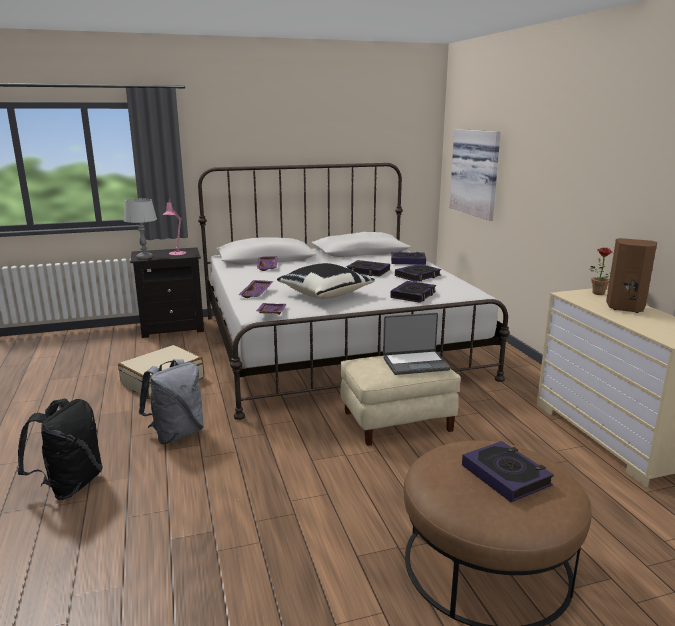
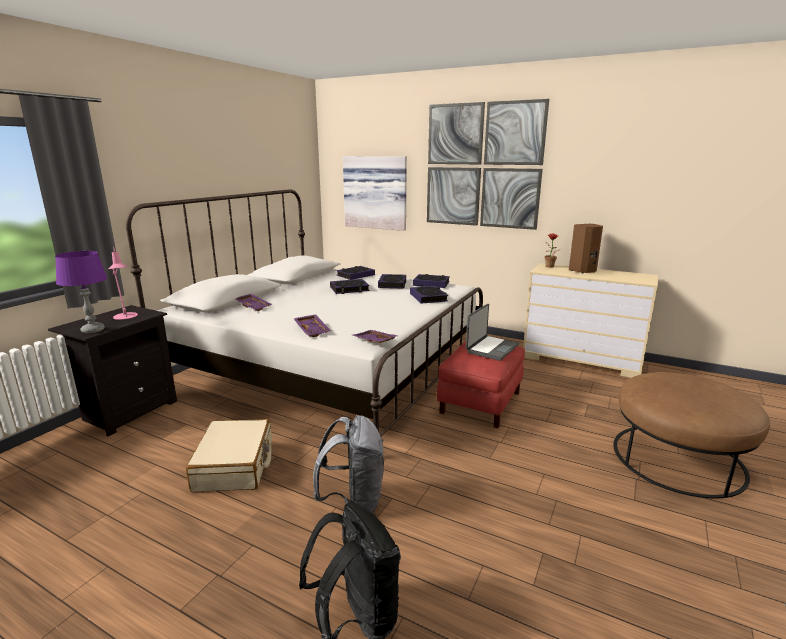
camera: 45 degrees left, 0 degrees up
grey table lamp [124,199,157,259] -> purple table lamp [55,251,107,333]
black pillow [277,263,375,299] -> none
beige ottoman [340,355,461,446] -> red ottoman [437,341,525,428]
book [462,441,554,502] -> book moved to [413,274,450,288]
none -> picture [427,99,549,230]

